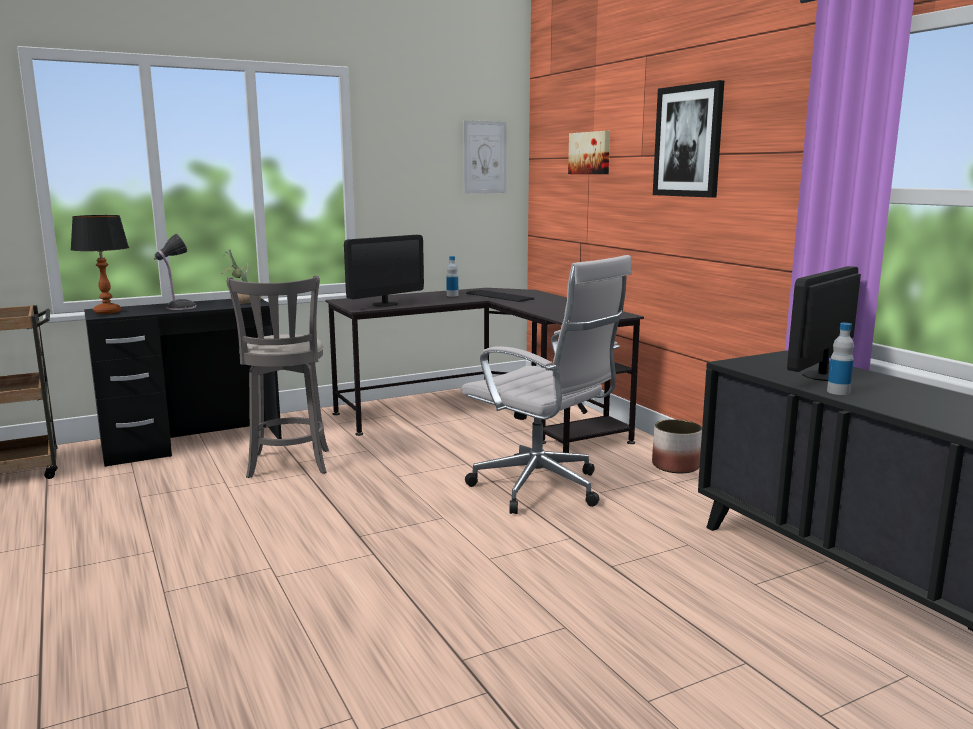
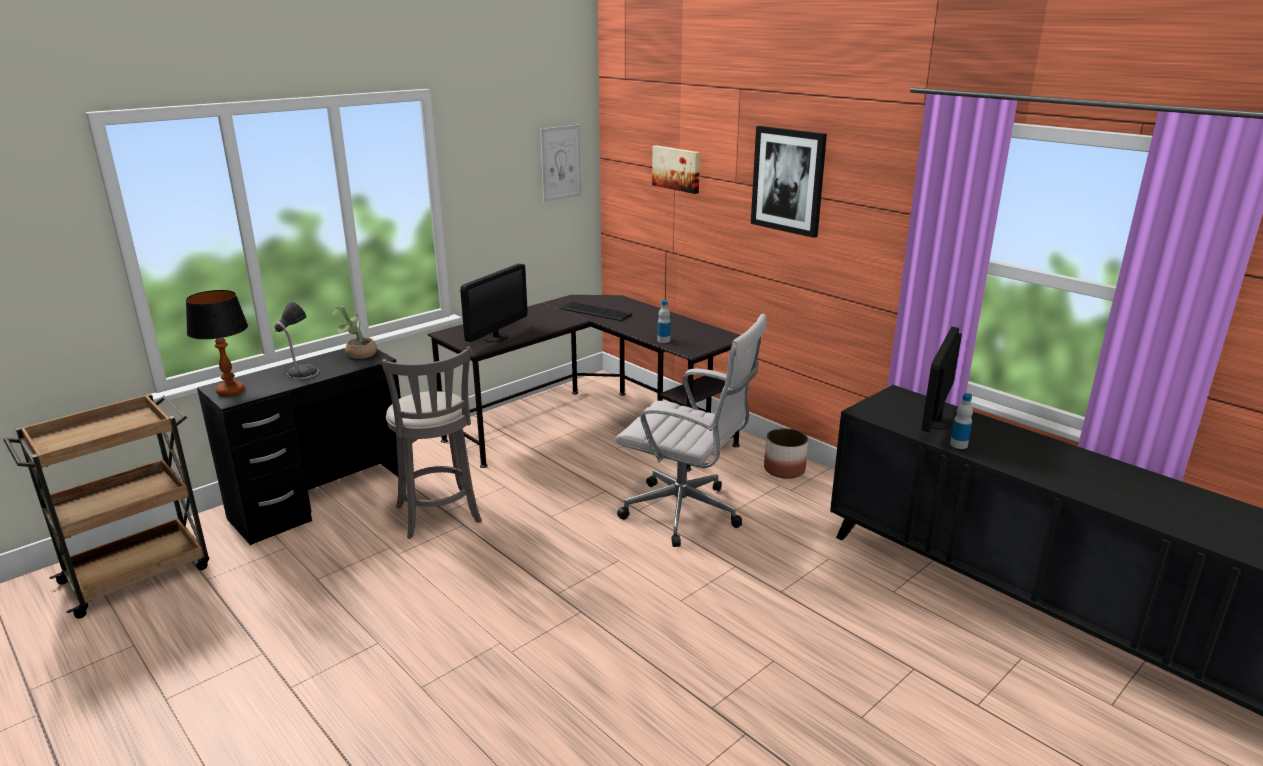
camera: 15 degrees left, 10 degrees up
bottle [446,256,458,297] -> bottle moved to [658,300,671,343]

